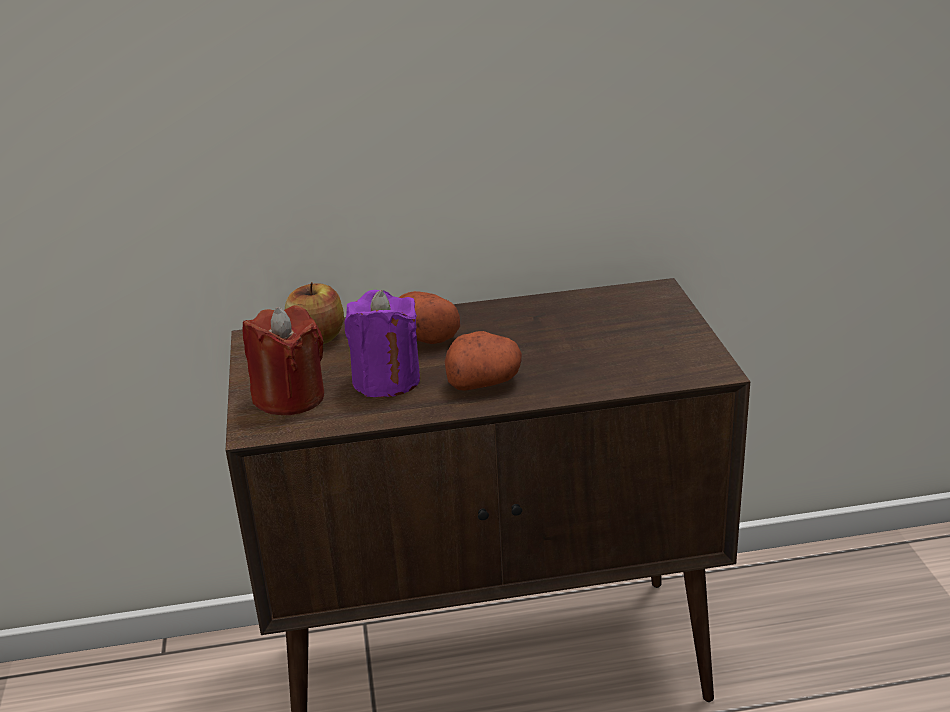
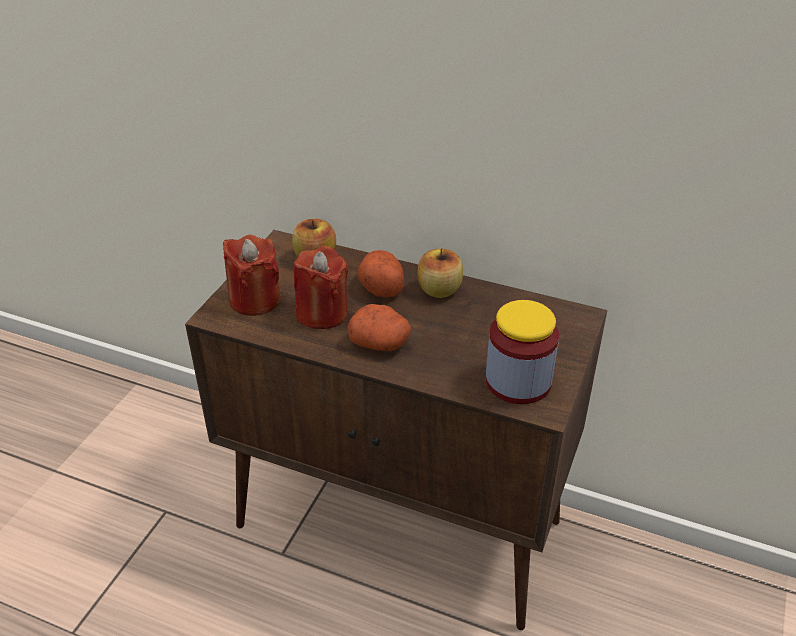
camera: 30 degrees right, 10 degrees up
purple candle [344,290,420,397] -> red candle [293,246,349,329]
none -> apple [417,248,463,298]
none -> jar [486,300,559,404]

